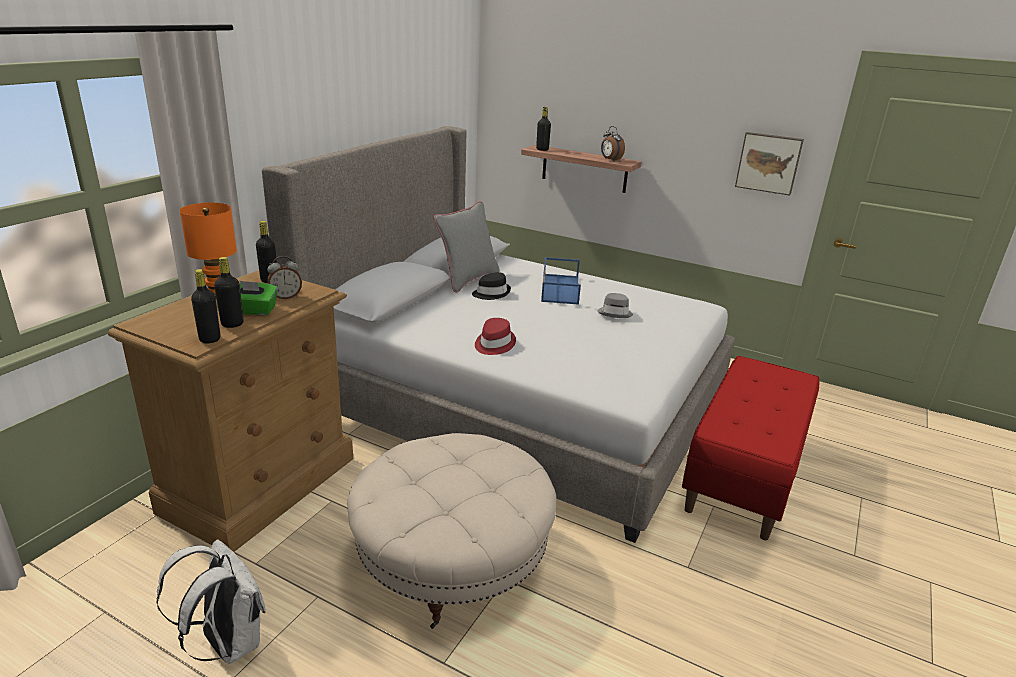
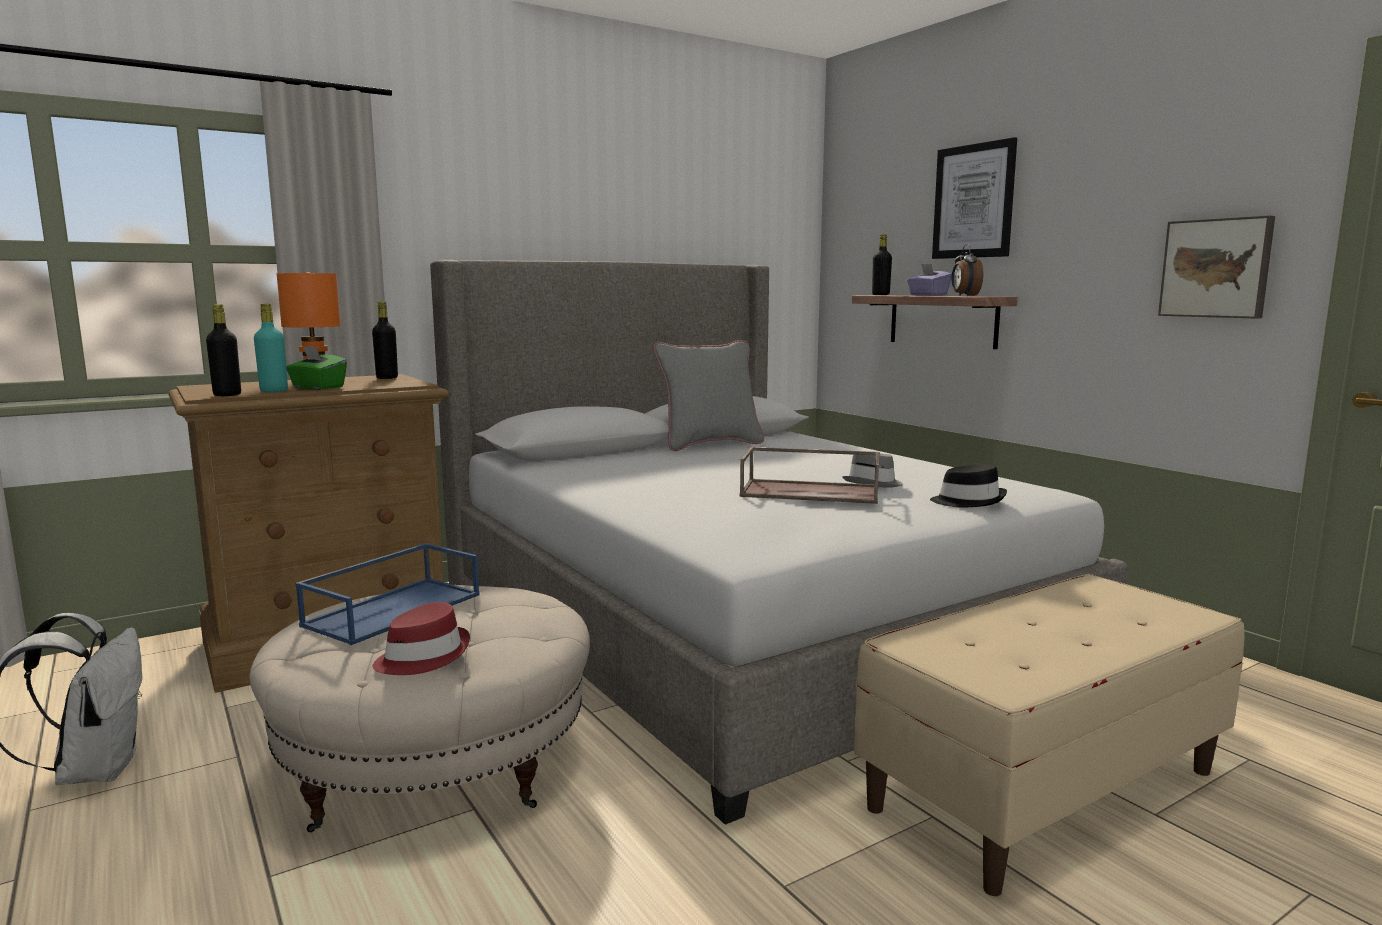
camera: 30 degrees right, 15 degrees down
black bottle [214,257,244,328] -> turquoise bottle [254,304,288,392]
alarm clock [267,256,302,299] -> none
black hat [472,272,511,300] -> black hat moved to [930,464,1007,507]
red hat [475,318,516,355] -> red hat moved to [372,602,470,675]
blue tray [541,257,581,305] -> blue tray moved to [295,543,480,645]
red bench [682,356,820,540] -> beige bench [854,574,1245,896]
none -> brown tray [739,447,880,504]
none -> purple tissue box [907,264,952,296]
none -> picture [932,137,1017,259]

